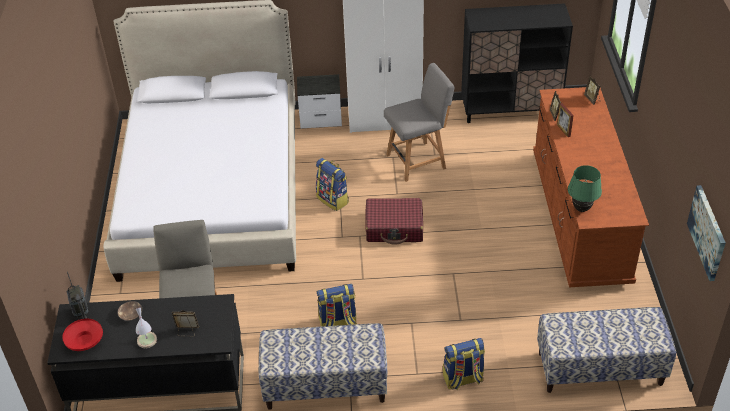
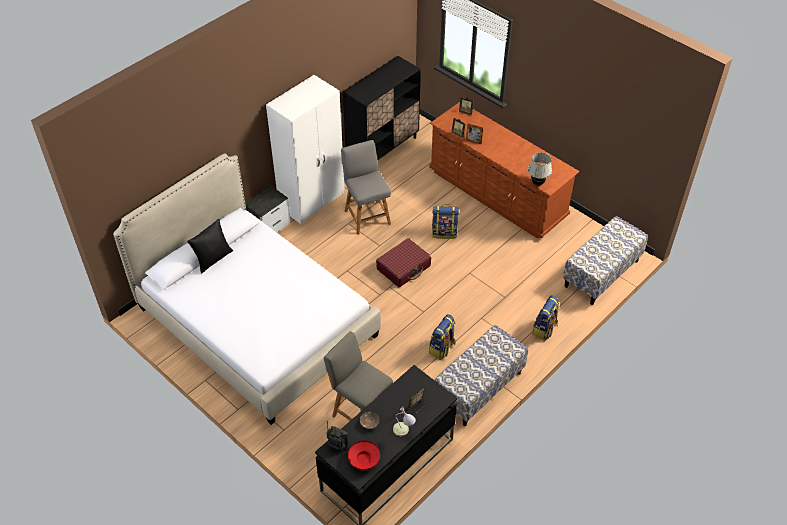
camera: 45 degrees left, 5 degrees up
backpack [316,158,349,211] -> backpack moved to [432,204,459,239]
grey chair [384,63,454,182] -> grey chair turned 45 degrees counterclockwise [341,140,391,235]
green table lamp [568,165,602,212] -> white table lamp [528,152,552,186]
picture [687,185,726,281] -> none
none -> black pillow [187,219,233,273]

